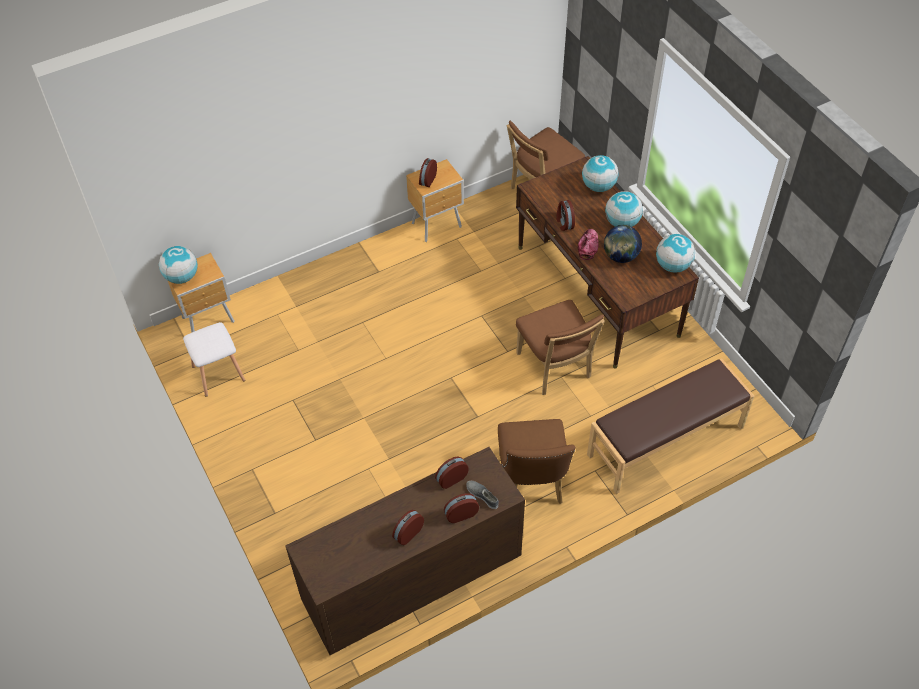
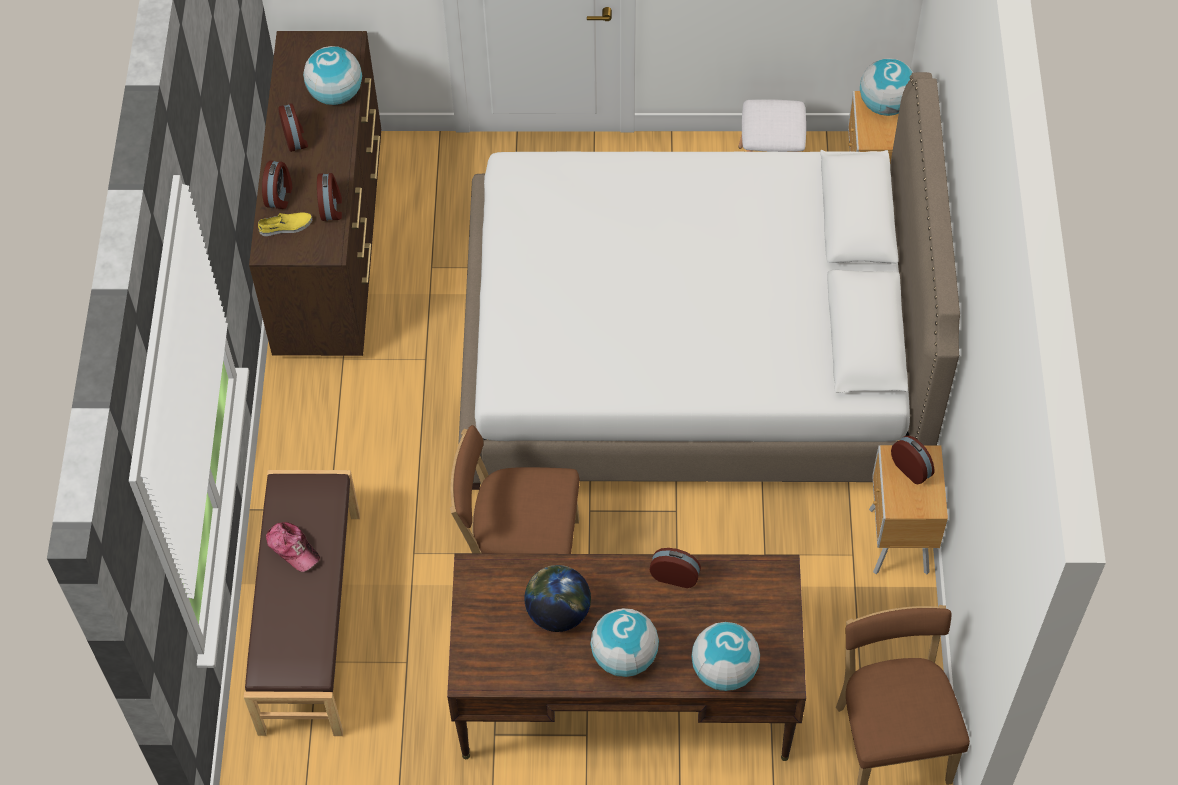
camera: 120 degrees right, 5 degrees up
grey shoe [466,481,499,509] -> yellow shoe [258,212,312,236]
brown chair [498,419,576,504] -> none
cap [578,229,599,260] -> cap moved to [266,522,320,572]
globe [656,234,695,273] -> globe moved to [303,46,362,105]
none -> white bed [458,72,960,490]

